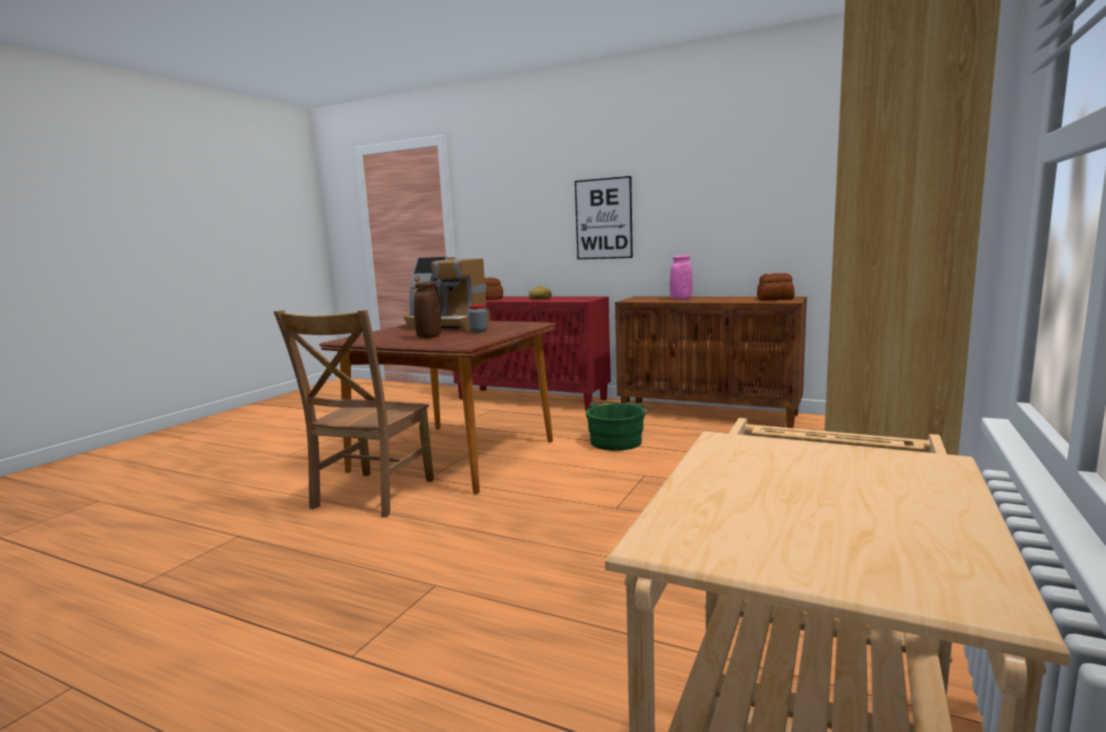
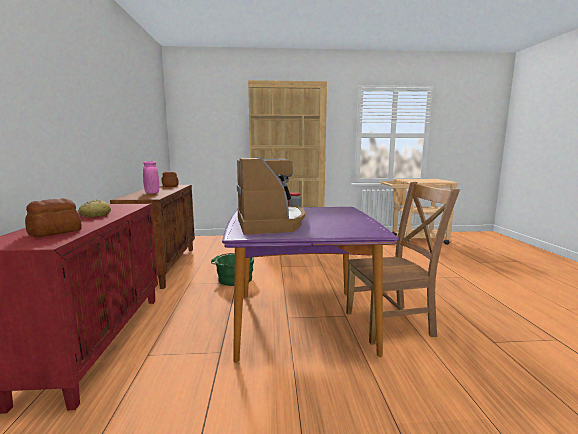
camera: 120 degrees left, 0 degrees up
brown dining table [319,321,557,494] -> purple dining table [222,207,399,363]
brown vase [414,281,441,338] -> none
picture [575,176,633,259] -> none

